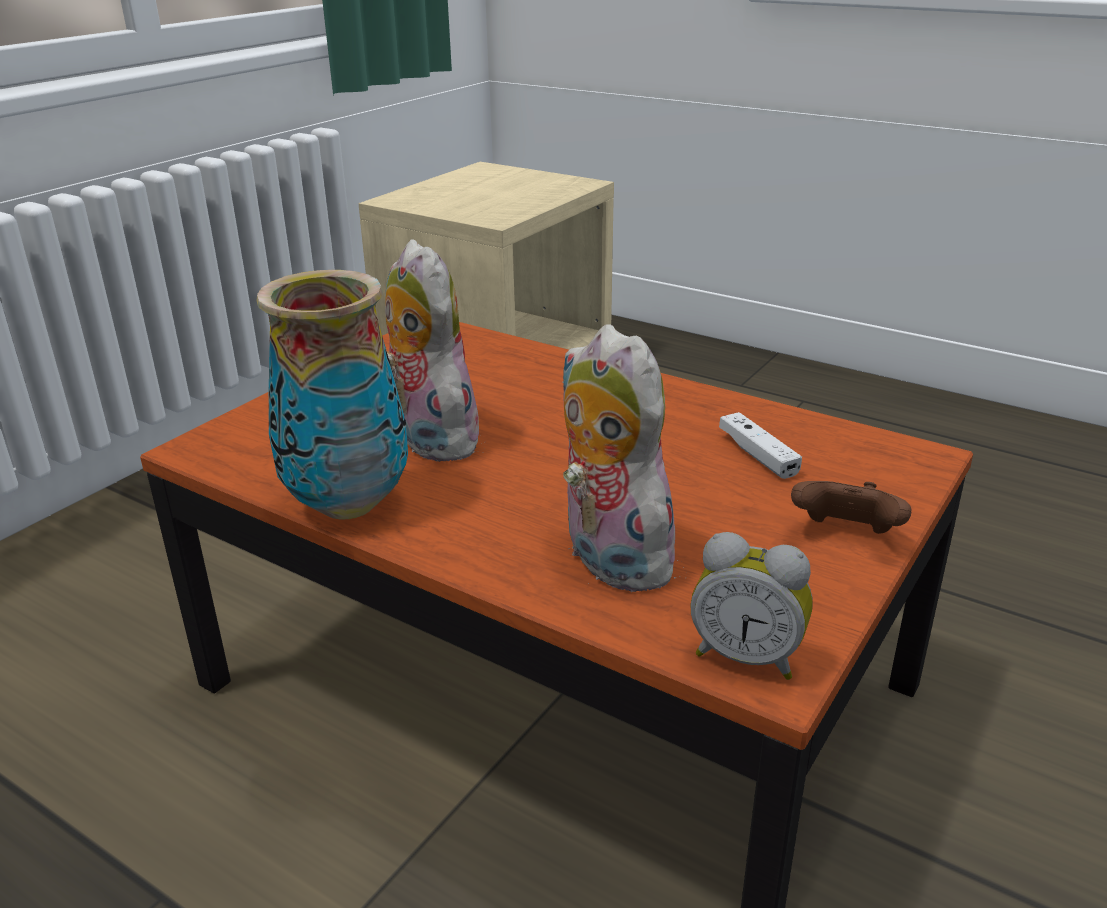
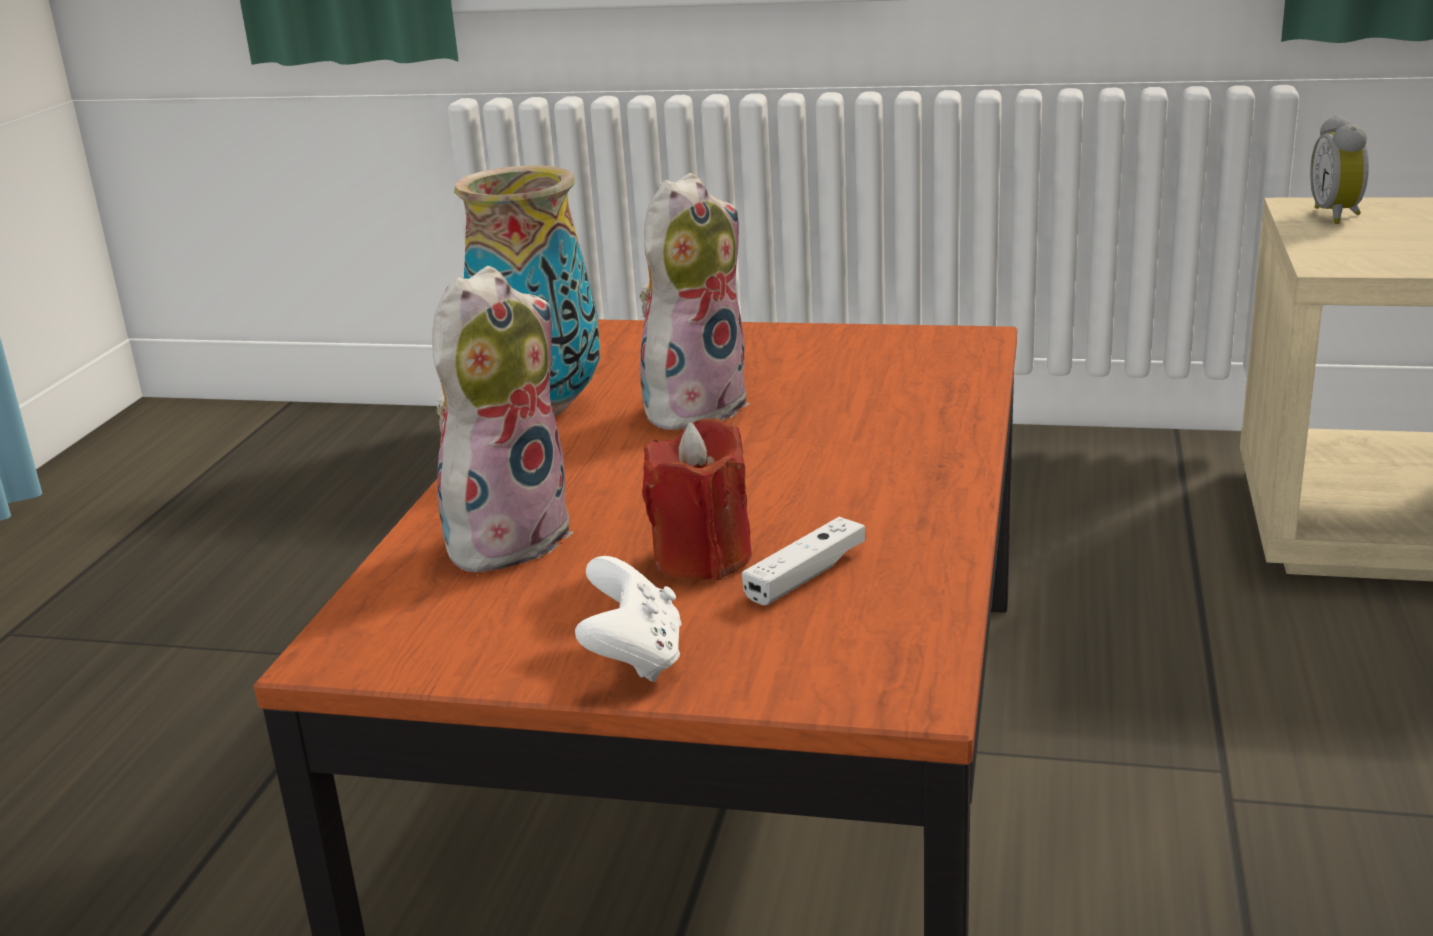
camera: 70 degrees right, 5 degrees down
alarm clock [690,532,812,680] -> alarm clock moved to [1310,115,1369,224]
brown game controller [791,481,912,534] -> white game controller [575,556,681,682]
none -> red candle [642,418,752,581]

